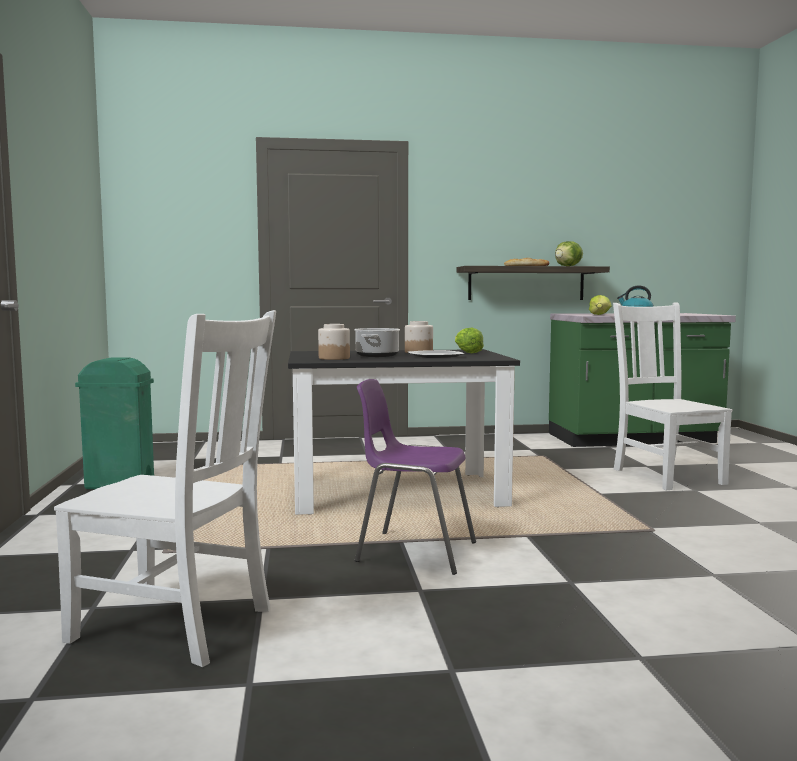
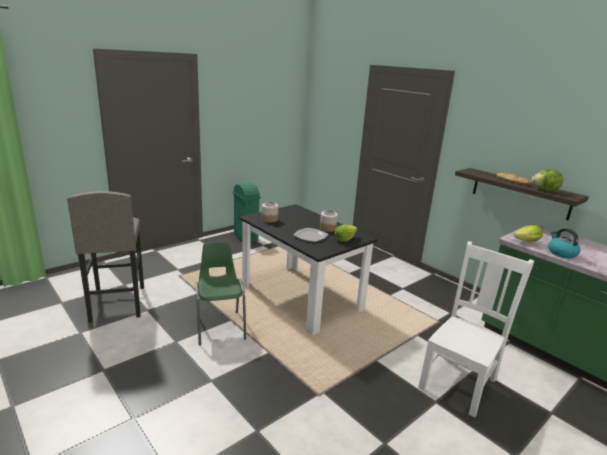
camera: 55 degrees right, 15 degrees up
white chair [54,310,276,667] -> grey stool [67,191,144,322]
cooking pot [354,328,400,357] -> none
purple chair [355,379,476,575] -> green chair [196,242,246,345]

